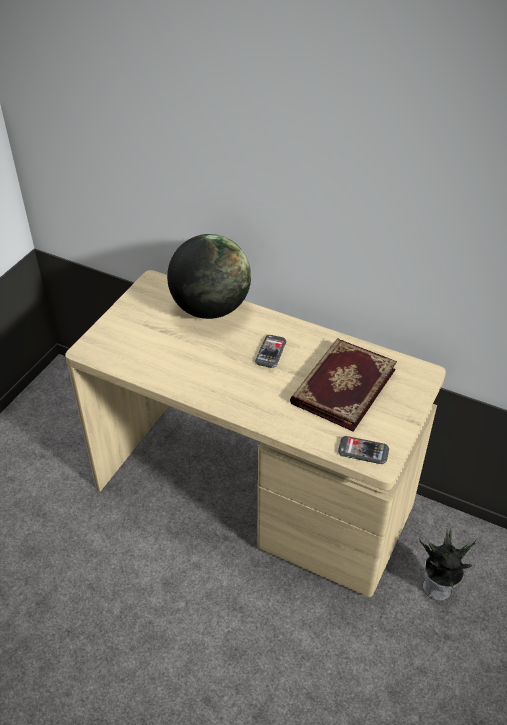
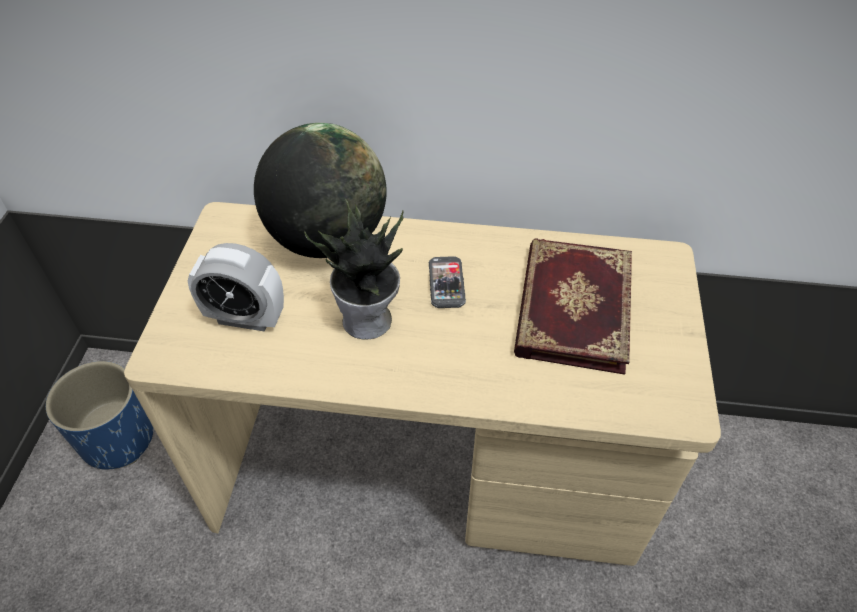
camera: 20 degrees left, 5 degrees up
phone [338,436,389,464] -> none
potted plant [419,529,476,601] -> potted plant moved to [304,199,404,340]
none -> blue planter [46,361,153,469]
none -> alarm clock [188,243,284,332]

